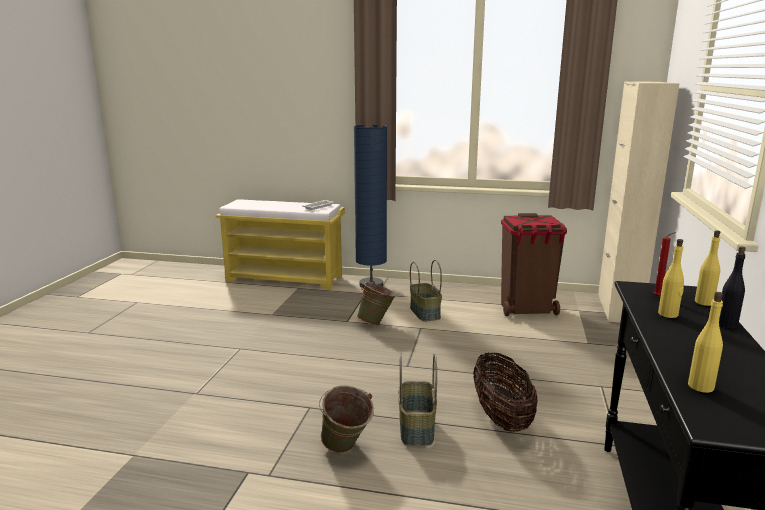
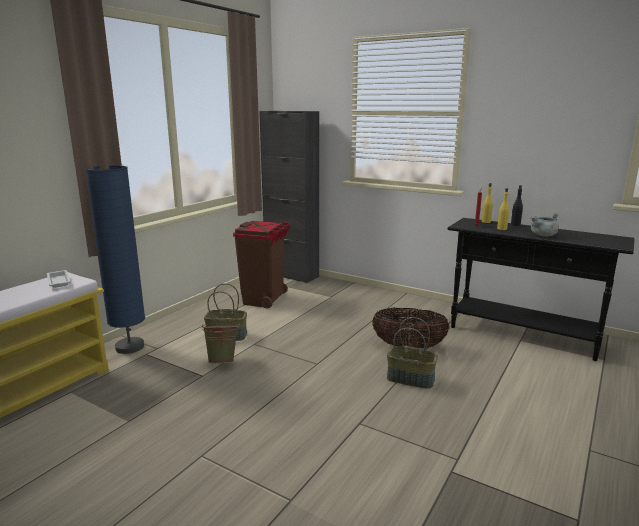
camera: 70 degrees left, 0 degrees up
green bucket [319,385,374,453] -> none
beige cabinet [598,82,679,322] -> black cabinet [259,111,319,283]
yellow bottle [688,292,723,393] -> none
none -> grey cooking pot [531,213,559,237]

